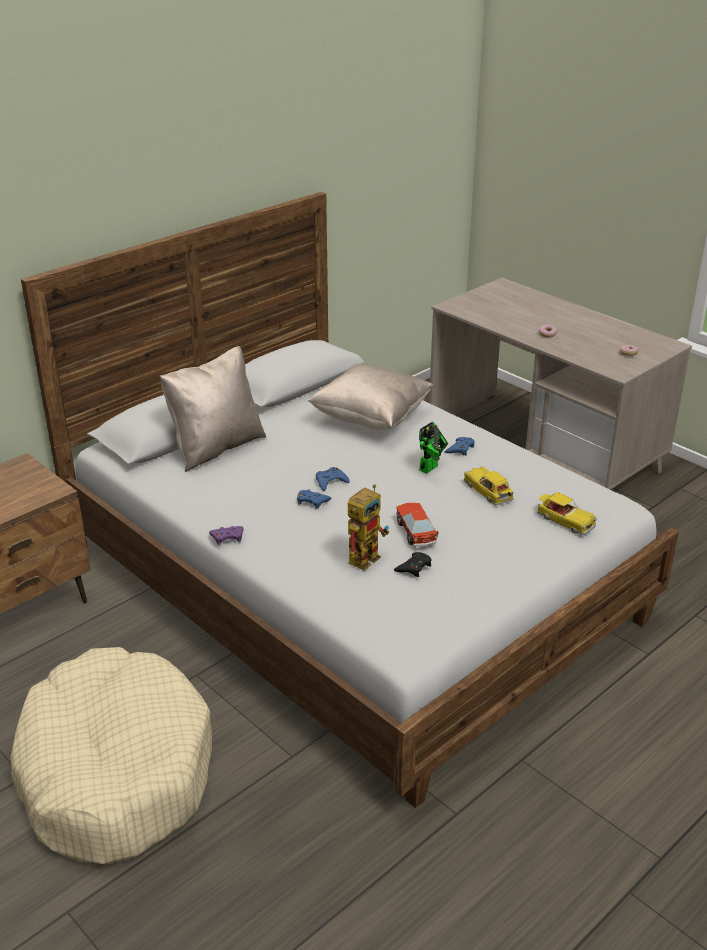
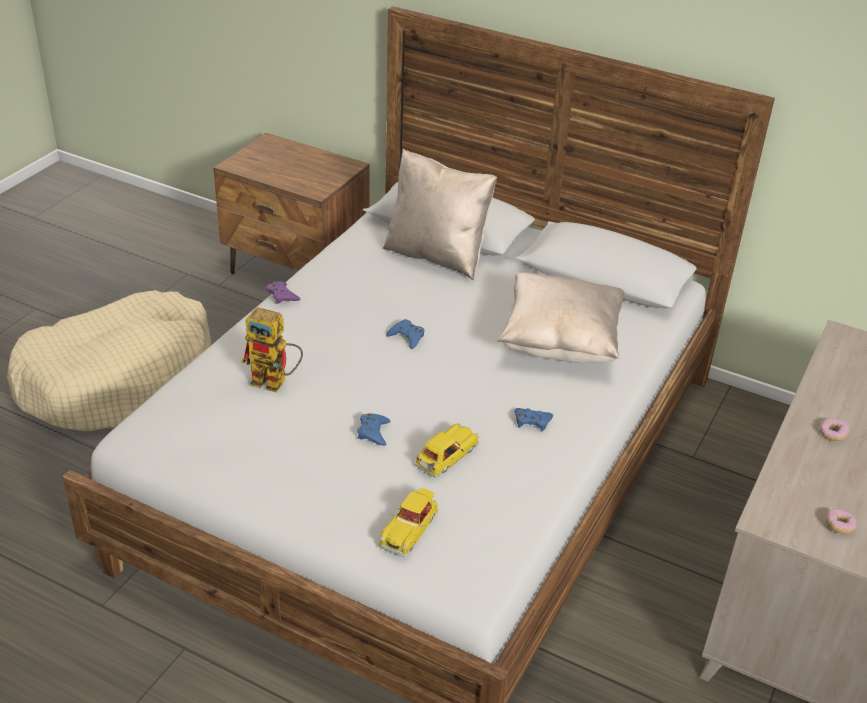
camera: 70 degrees right, 5 degrees up
blue game controller [297,489,331,509] -> blue game controller moved to [358,413,390,446]
black game controller [394,552,432,577] -> none
toy car [396,503,439,548] -> none
toy robot [419,422,448,474] -> none

